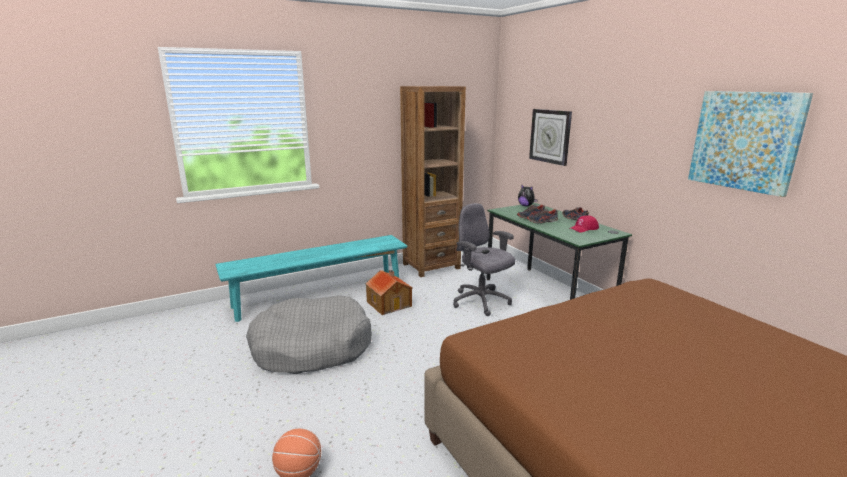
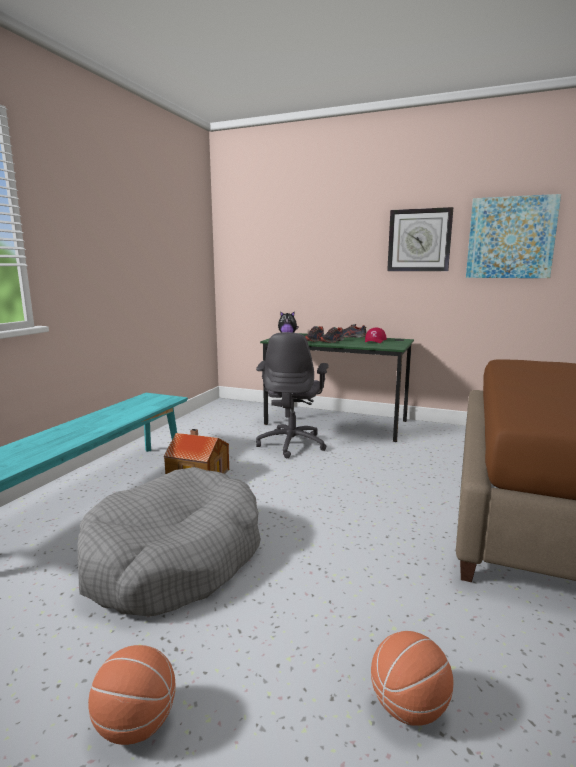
camera: 40 degrees left, 5 degrees down
brown bookcase [400,86,466,277] -> none
grey office chair [453,203,515,316] -> grey office chair turned 90 degrees counterclockwise [256,332,329,458]
wall clock [529,109,572,166] -> wall clock moved to [387,207,453,271]
none -> basketball [88,645,175,745]

